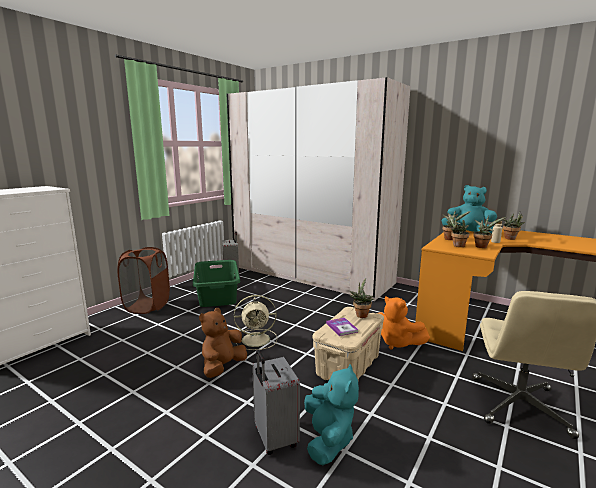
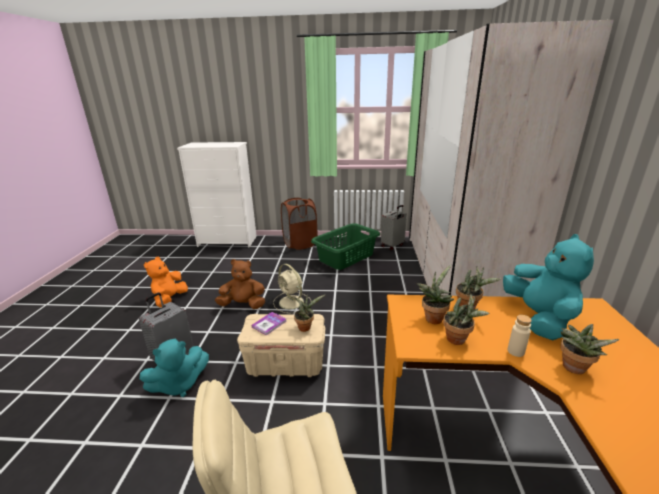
camera: 60 degrees right, 10 degrees up
orange plush toy [379,296,430,350] -> orange plush toy moved to [144,256,188,307]

